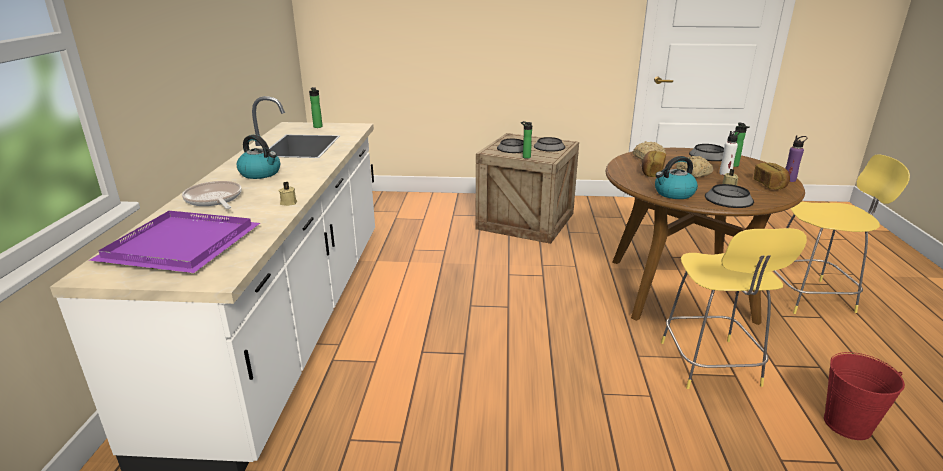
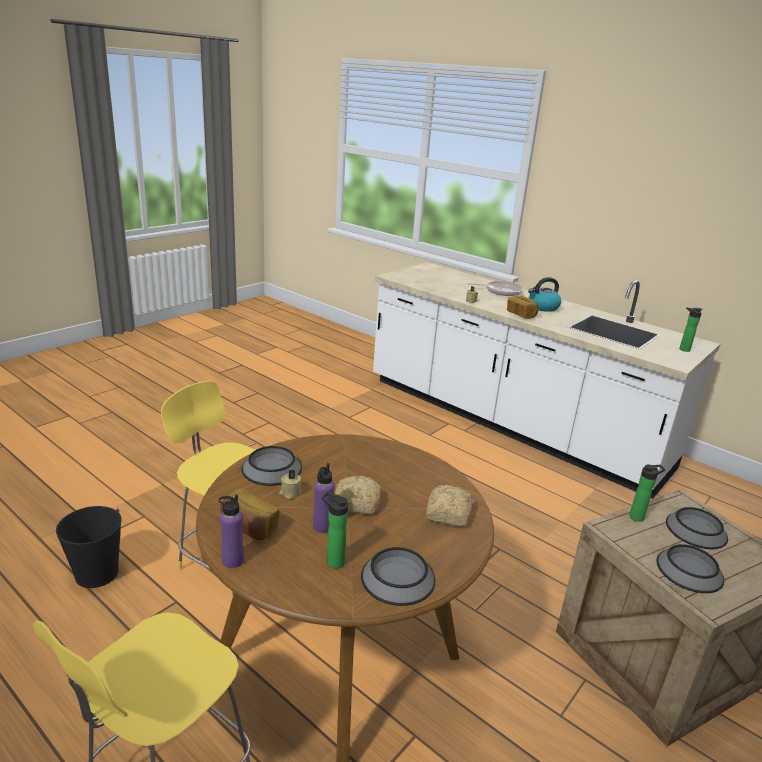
camera: 125 degrees right, 0 degrees up
purple tray [89,211,260,273] -> none
bread [642,151,666,177] -> bread moved to [507,296,538,319]
kettle [655,156,698,199] -> none
white bottle [719,130,740,175] -> purple bottle [313,463,335,533]
red bucket [824,352,905,440] -> black bucket [56,506,122,588]

